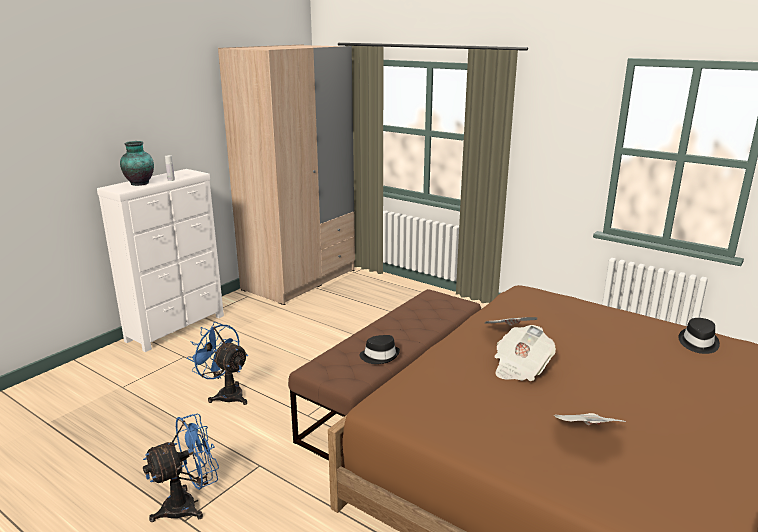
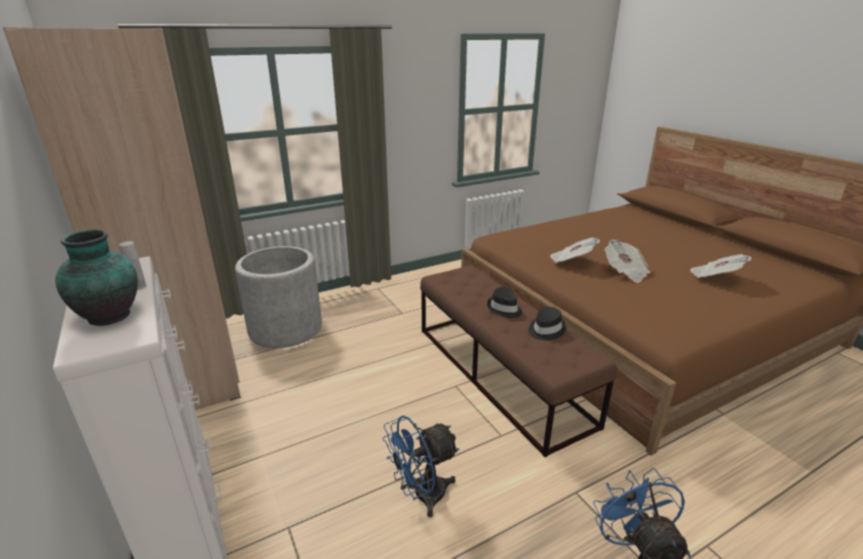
camera: 65 degrees left, 5 degrees up
black hat [679,318,720,354] -> black hat moved to [487,287,522,318]
none -> grey planter [235,246,322,348]

